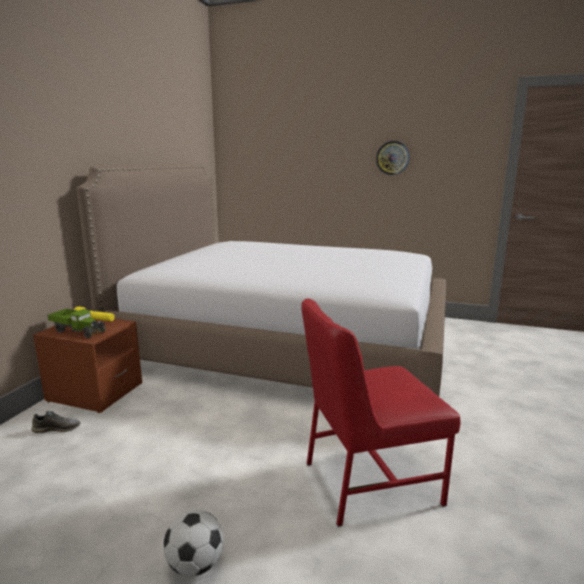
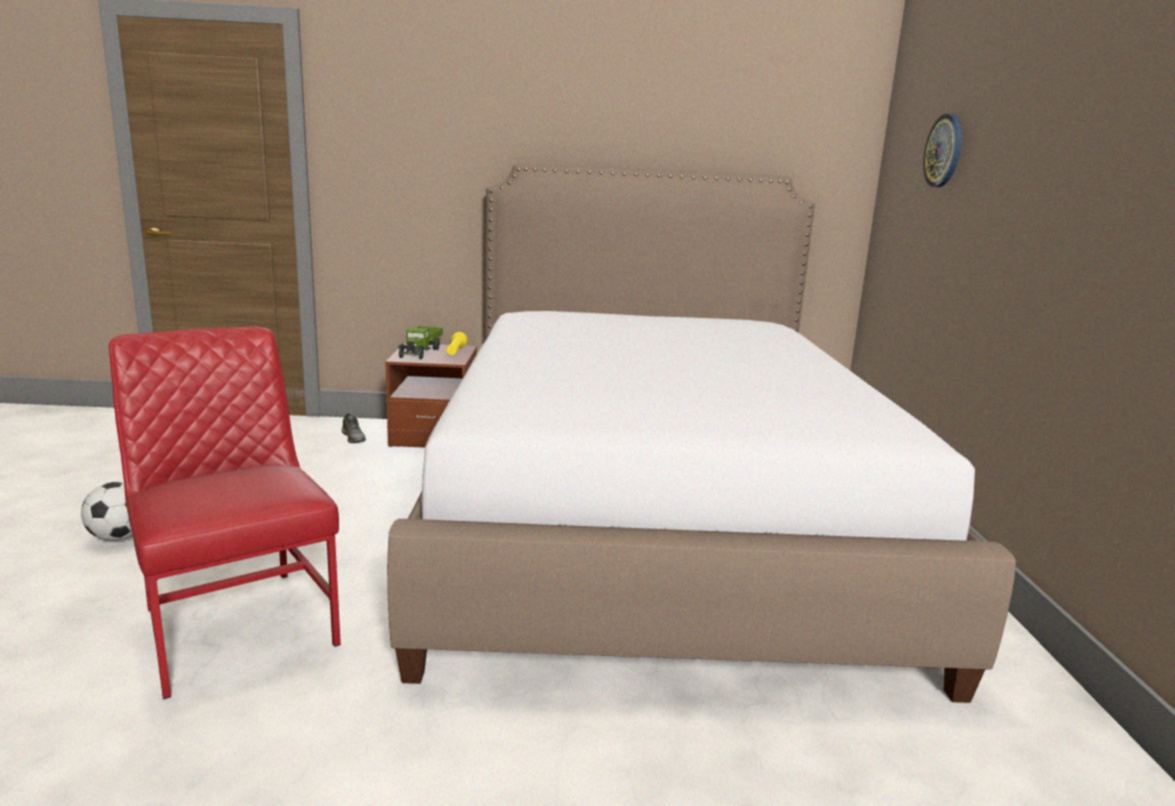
camera: 70 degrees right, 0 degrees up
wall clock [376,141,410,175] -> wall clock moved to [923,114,962,187]

